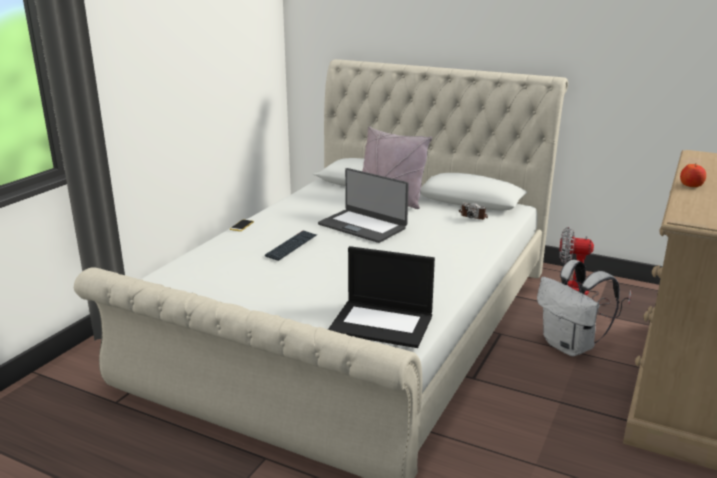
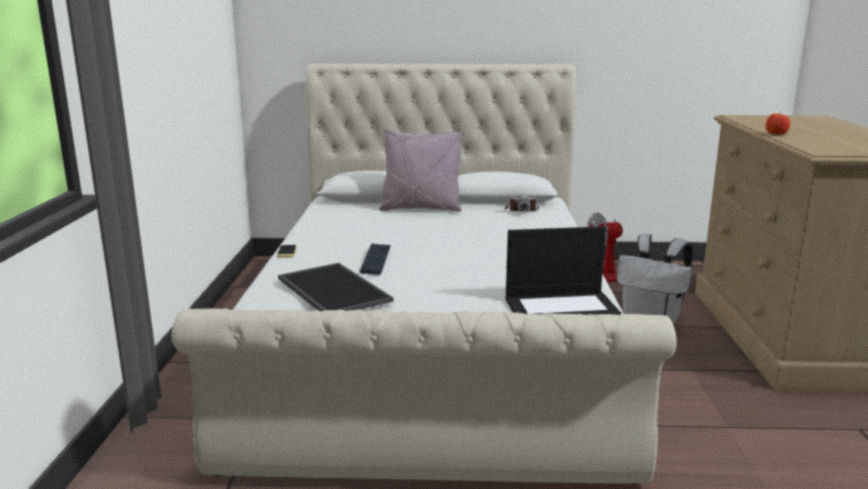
camera: 25 degrees left, 5 degrees down
laptop [318,168,409,243] -> none
none -> tray [278,263,394,311]

